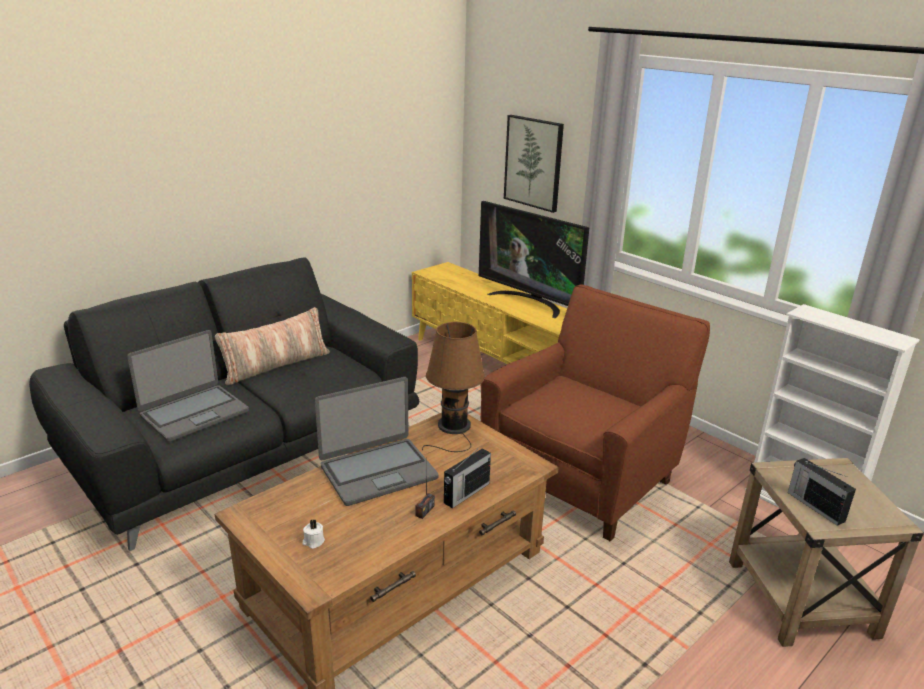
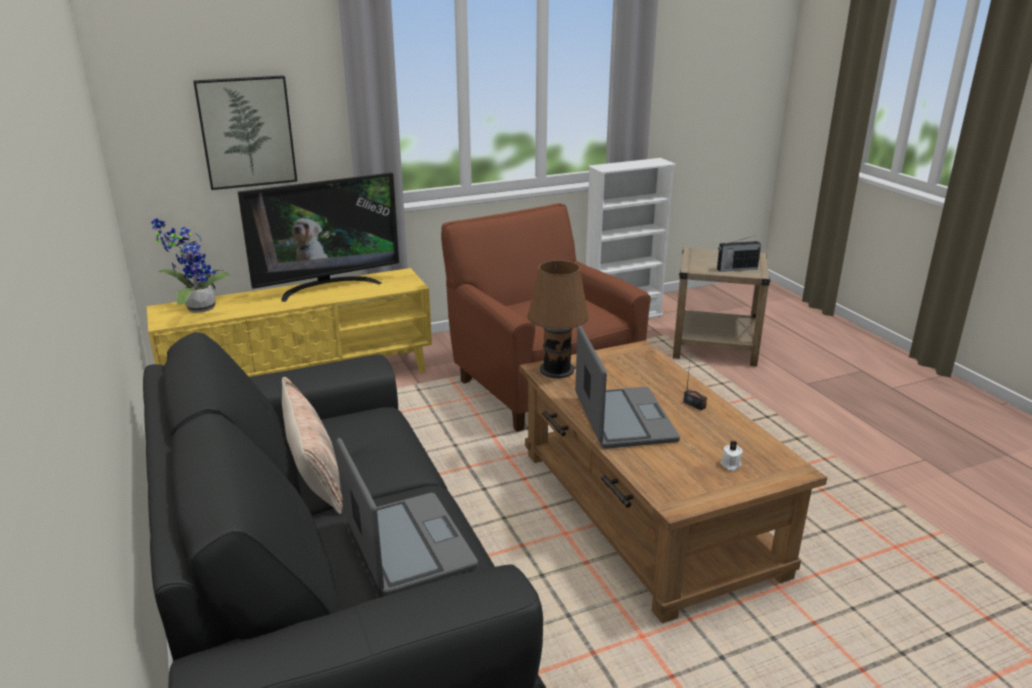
camera: 70 degrees left, 0 degrees up
radio [444,445,491,508] -> none
none -> potted plant [151,218,230,313]

